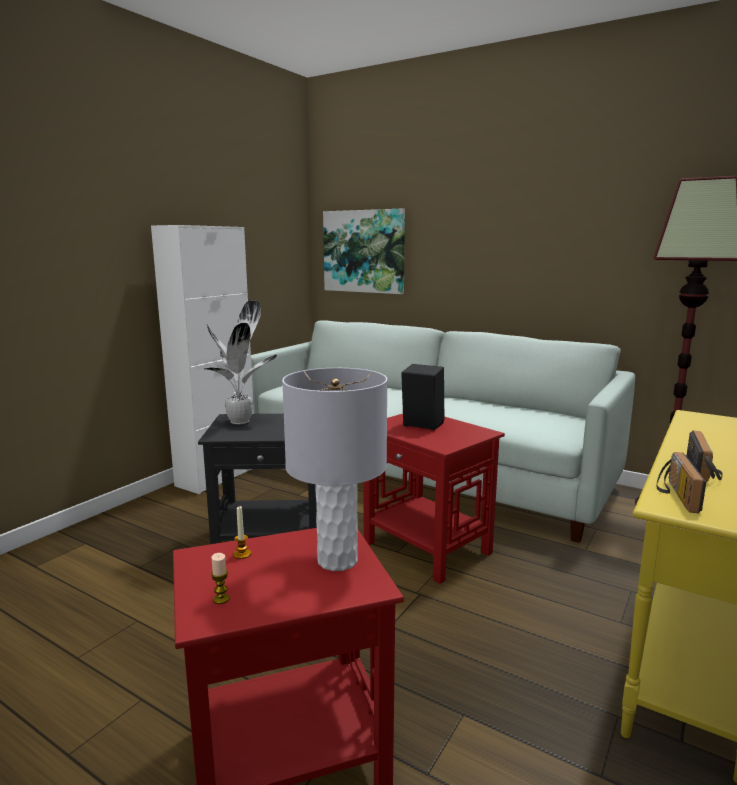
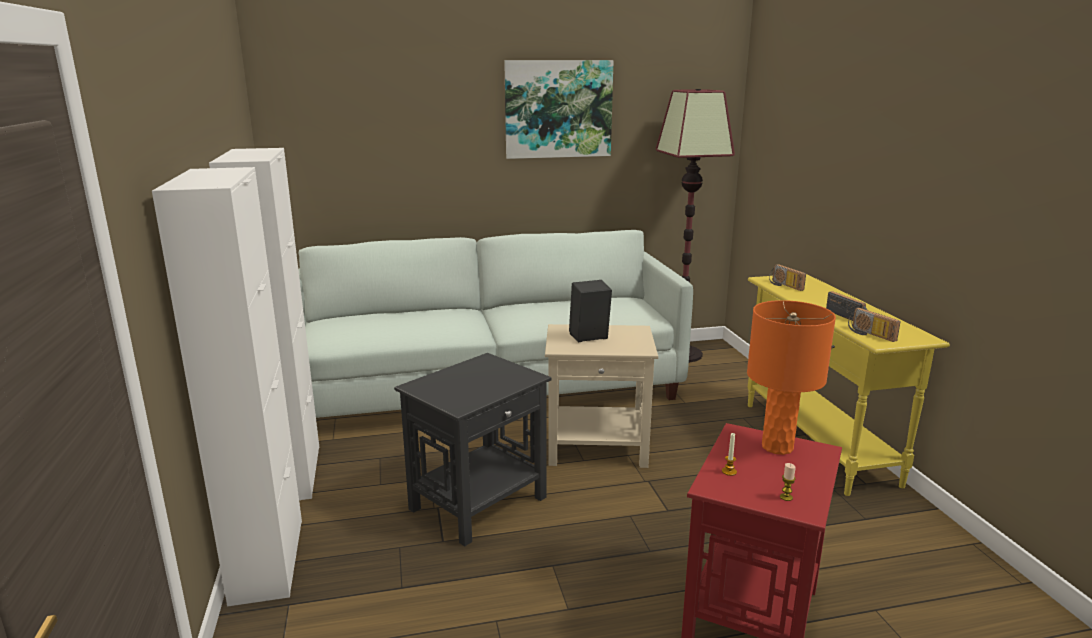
camera: 45 degrees left, 5 degrees up
potted plant [204,300,277,424] -> none
grey table lamp [282,368,388,571] -> orange table lamp [747,300,836,455]
picture [323,209,405,294] -> picture moved to [504,60,614,159]
red side table [364,414,505,584] -> beige side table [545,324,658,468]
none -> white cabinet [152,167,302,607]
none -> radio [769,264,806,291]

